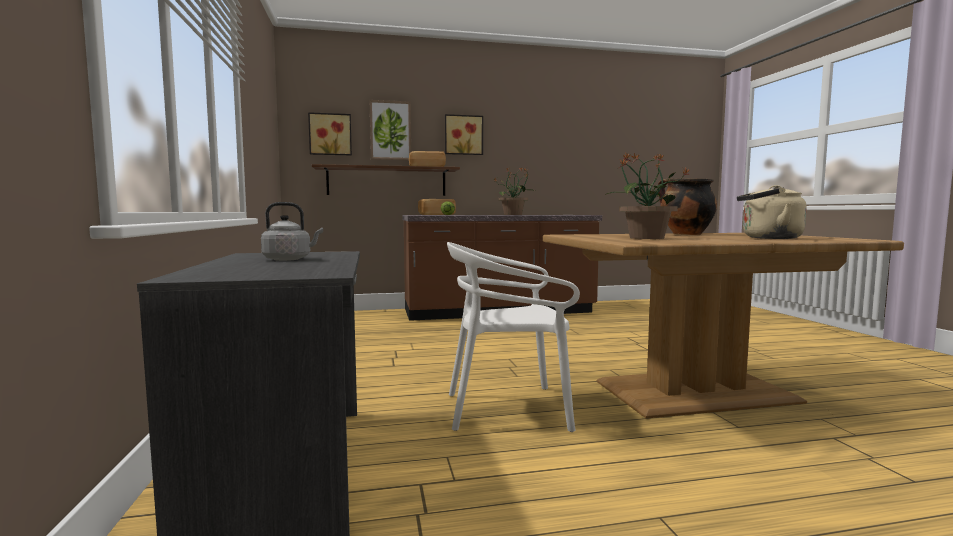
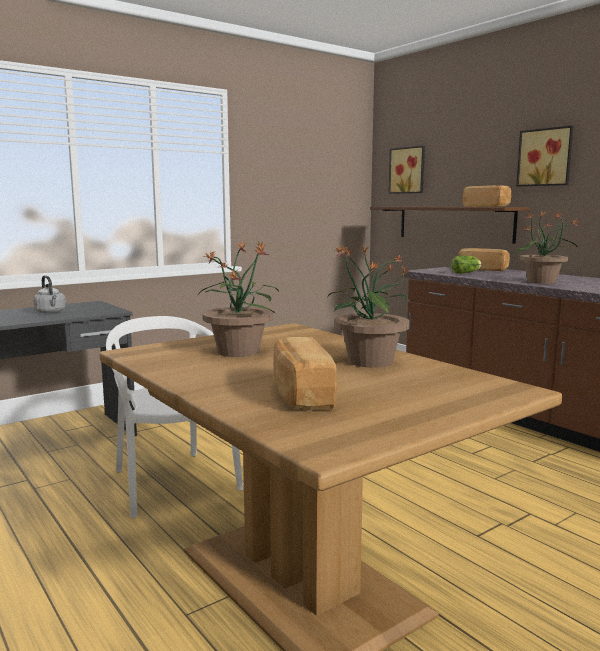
camera: 65 degrees right, 5 degrees up
picture [370,100,411,160] -> none
cooking pot [658,179,717,235] -> potted plant [327,244,409,368]
beige kettle [737,185,807,239] -> bread [273,336,337,411]

